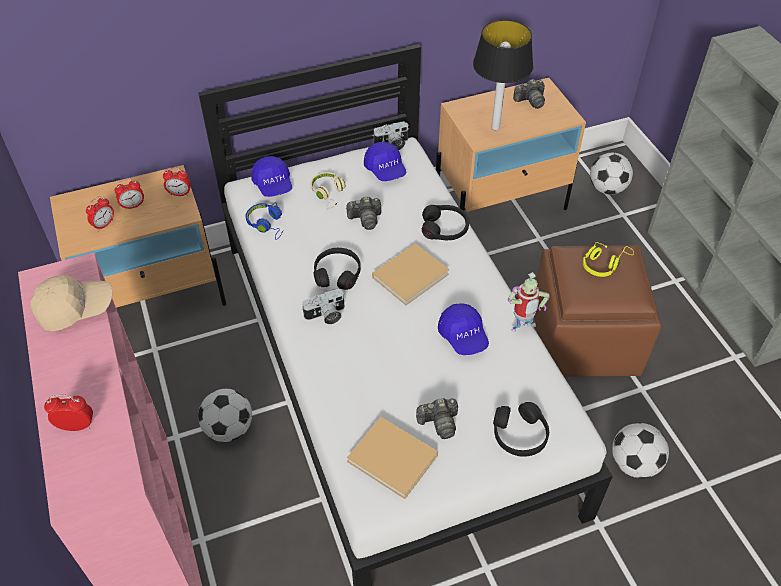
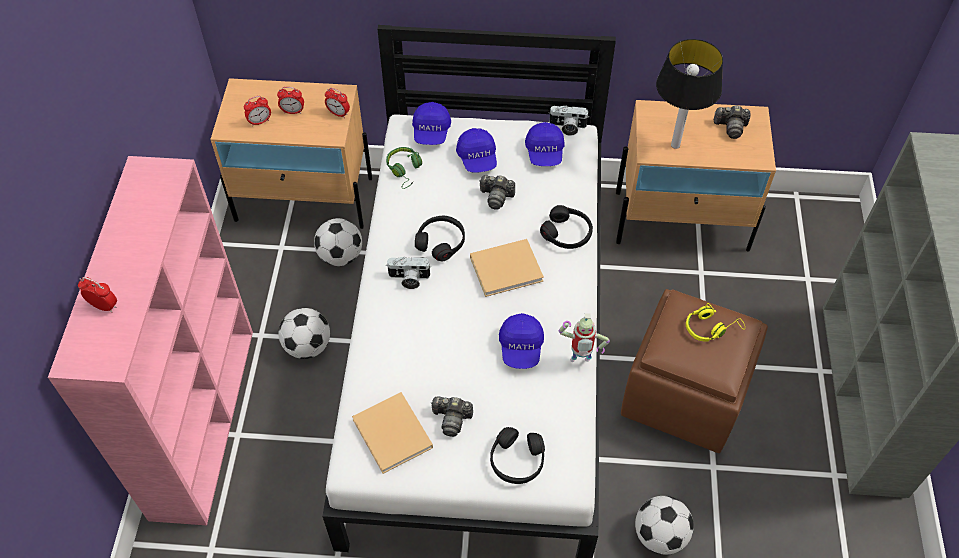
camera: 25 degrees right, 5 degrees up
beige cap [30,275,113,331] -> none
blue headphones [246,202,283,240] -> green headphones [386,147,422,189]
beige headphones [310,172,345,209] -> blue cap [456,128,497,173]
football [590,153,633,195] -> football moved to [314,218,362,266]

